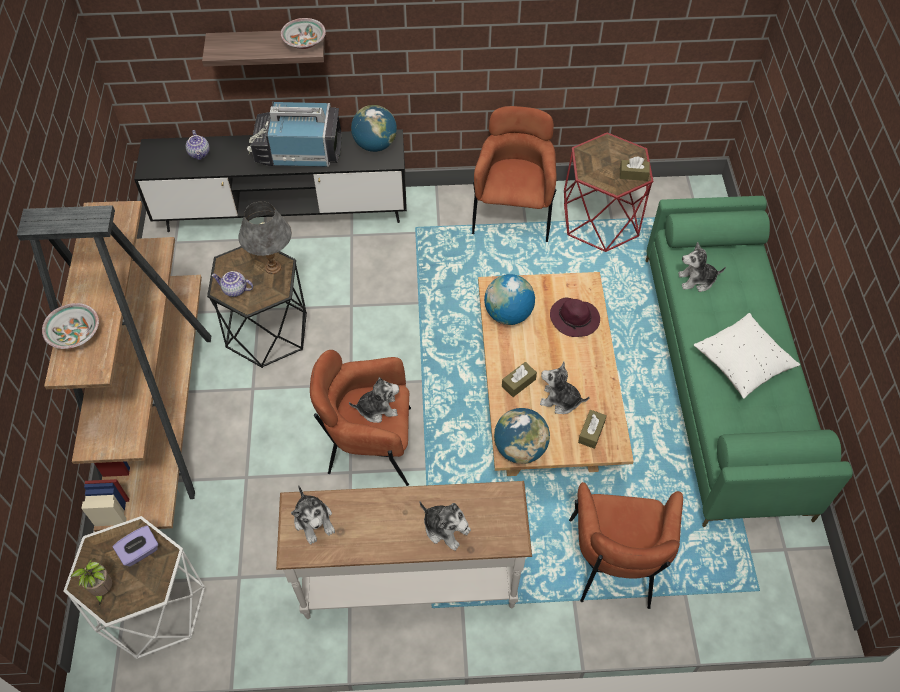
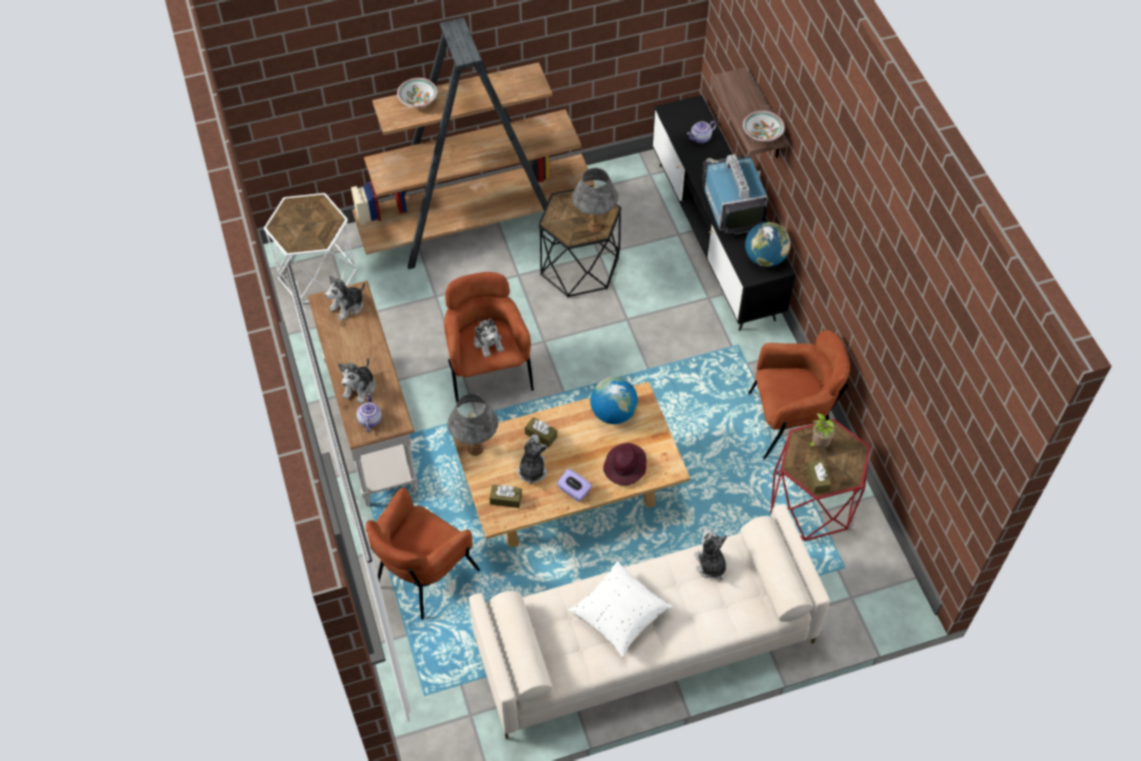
camera: 75 degrees right, 0 degrees up
potted plant [70,559,112,605] -> potted plant moved to [808,413,835,448]
purple tissue box [113,525,158,566] -> purple tissue box moved to [557,469,592,502]
teapot [212,271,253,297] -> teapot moved to [357,393,382,432]
globe [494,408,550,464] -> grey table lamp [448,394,498,456]
brown armchair [569,482,683,609] -> brown armchair turned 45 degrees counterclockwise [366,487,480,620]
green sofa [646,196,853,527] -> beige sofa [469,504,830,739]

